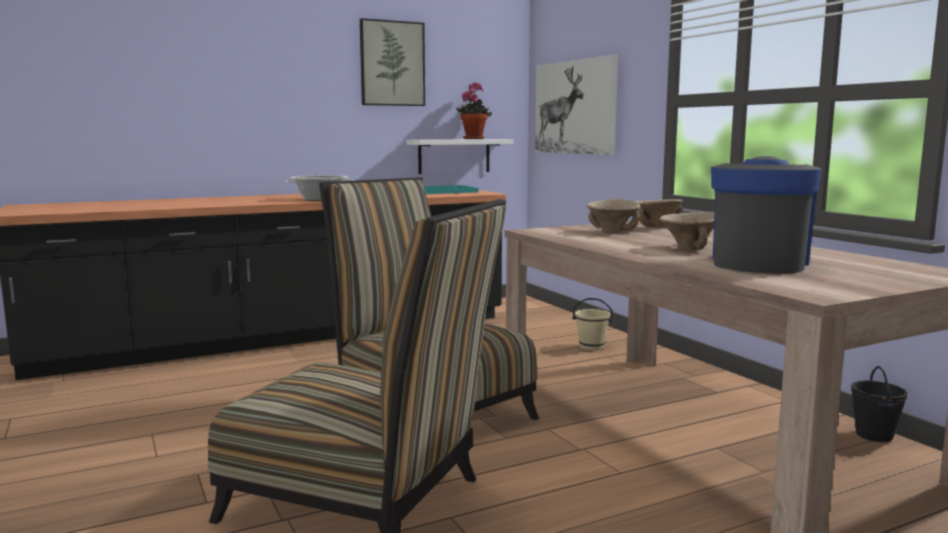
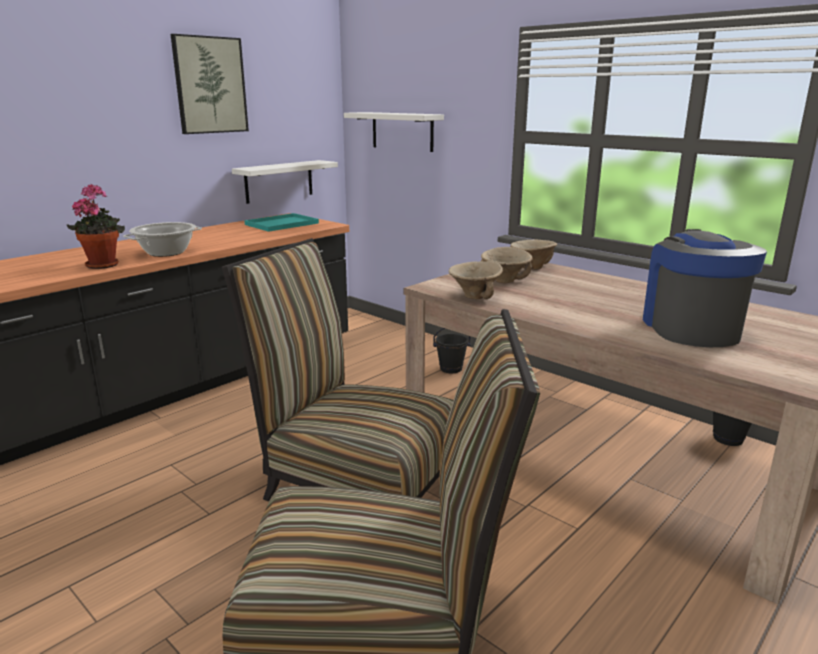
camera: 20 degrees left, 10 degrees up
potted plant [456,82,492,139] -> potted plant moved to [67,184,125,269]
picture [535,54,618,155] -> white shelf [344,112,444,152]
beige bucket [572,298,613,350] -> black bucket [433,328,471,373]
beige bowl [659,212,714,250] -> beige bowl moved to [449,261,503,299]

